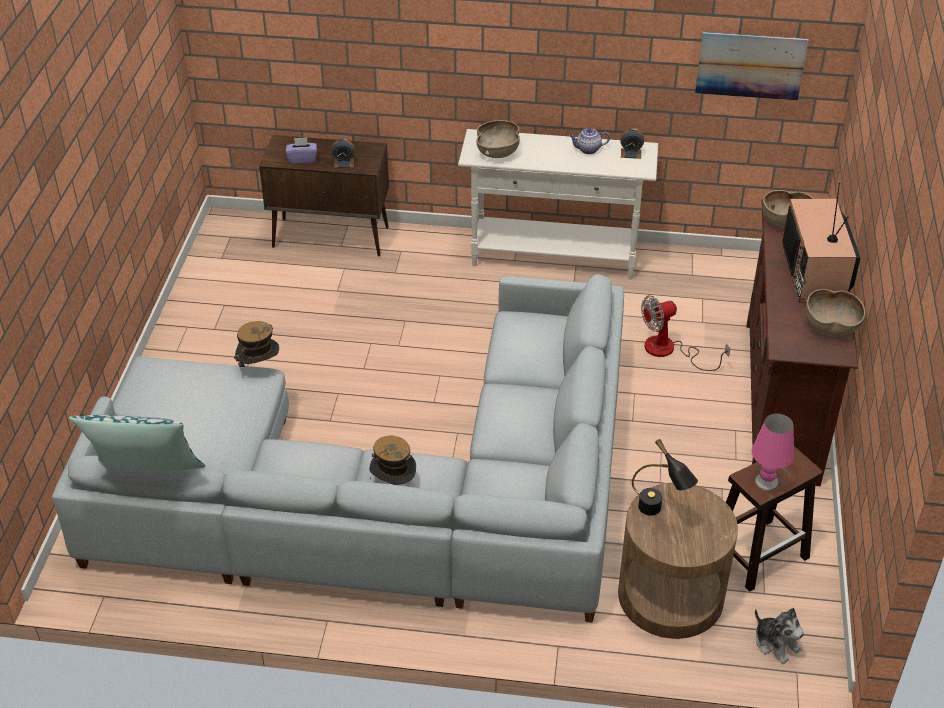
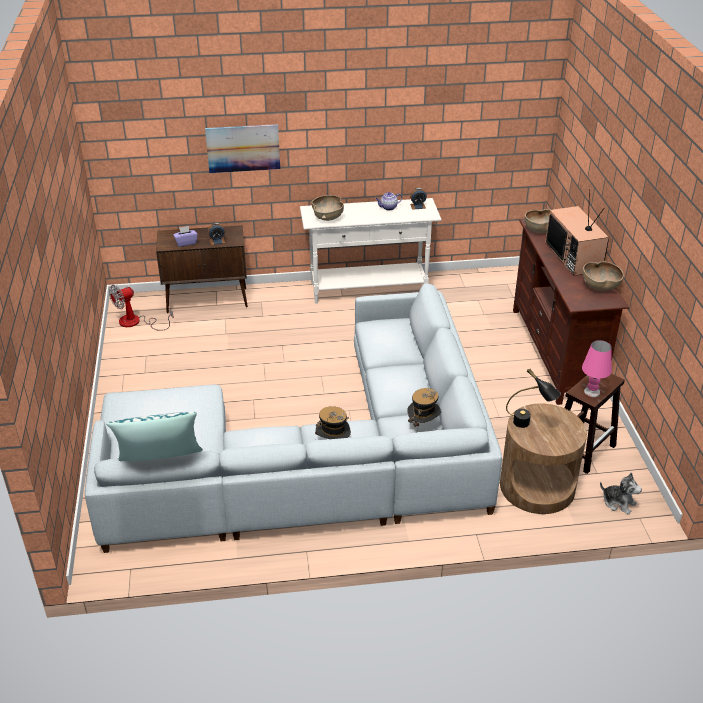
camera: 15 degrees left, 5 degrees down
hat [234,321,279,379] -> hat moved to [407,388,441,427]
fan [641,295,730,371] -> fan moved to [109,285,174,331]
picture [695,32,809,100] -> picture moved to [205,124,280,173]

